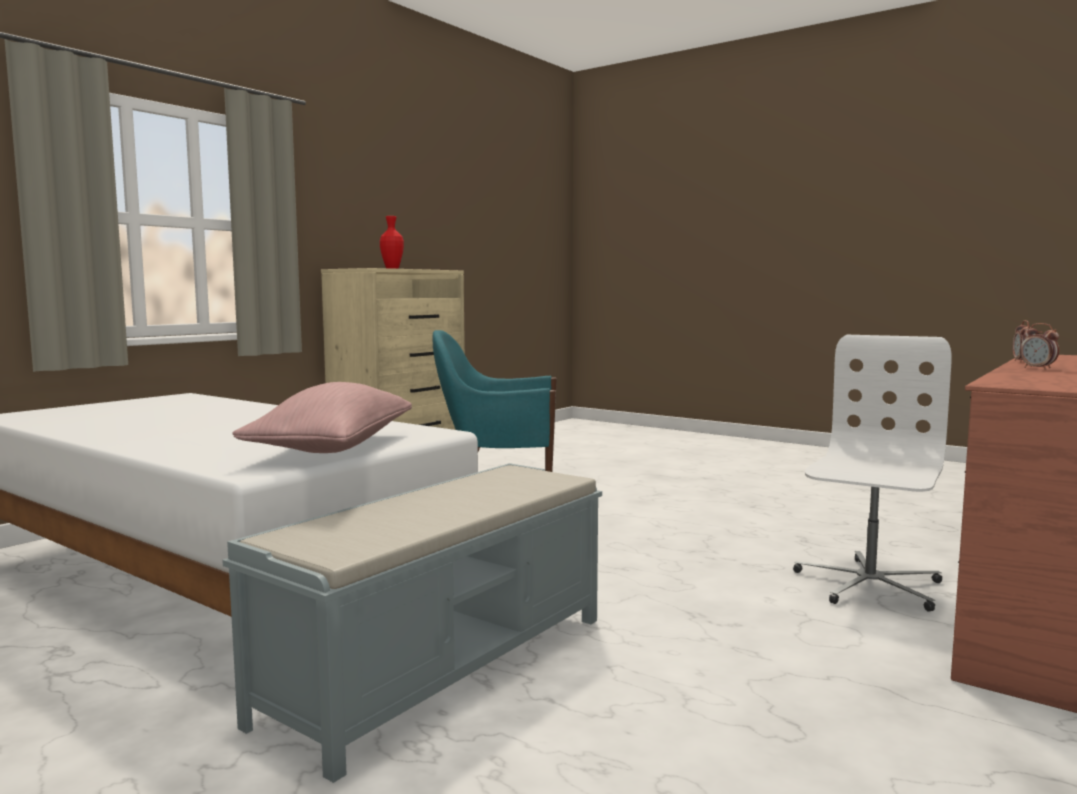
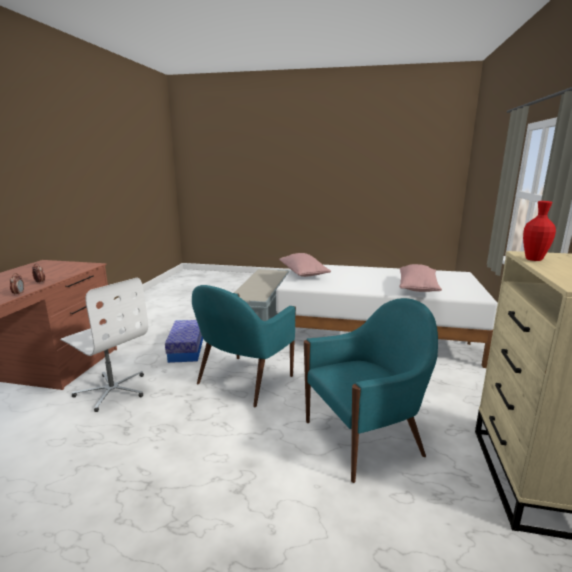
camera: 155 degrees right, 10 degrees up
white office chair [793,335,952,612] -> white office chair turned 60 degrees counterclockwise [60,278,148,412]
none -> storage box [165,320,203,363]
none -> turquoise armchair [192,285,296,407]
none -> pink pillow [400,264,442,292]

